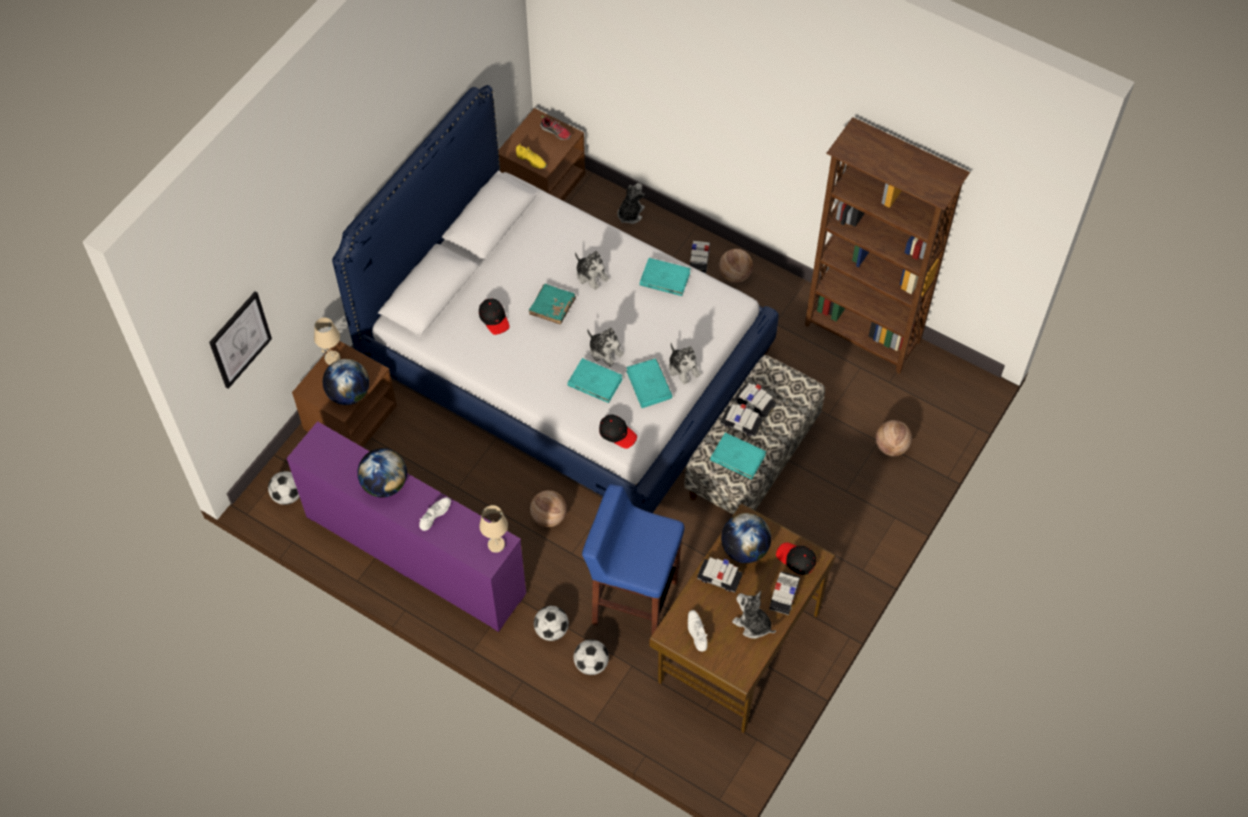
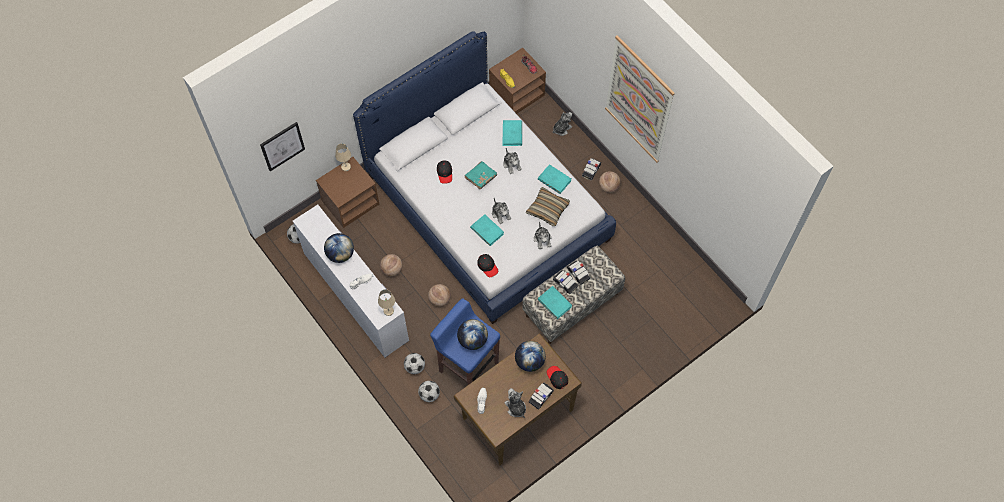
camera: 20 degrees right, 5 degrees up
purple dresser [286,421,526,632] -> white dresser [293,205,409,358]
globe [323,359,369,405] -> globe moved to [457,319,488,350]
turquoise book [626,358,673,408] -> turquoise book moved to [502,120,522,146]
toy car [697,557,743,593] -> none
brown bookcase [805,117,970,374] -> none
basketball [875,420,912,456] -> basketball moved to [380,254,402,276]
none -> pillow [526,187,570,226]
none -> picture [605,35,675,163]

